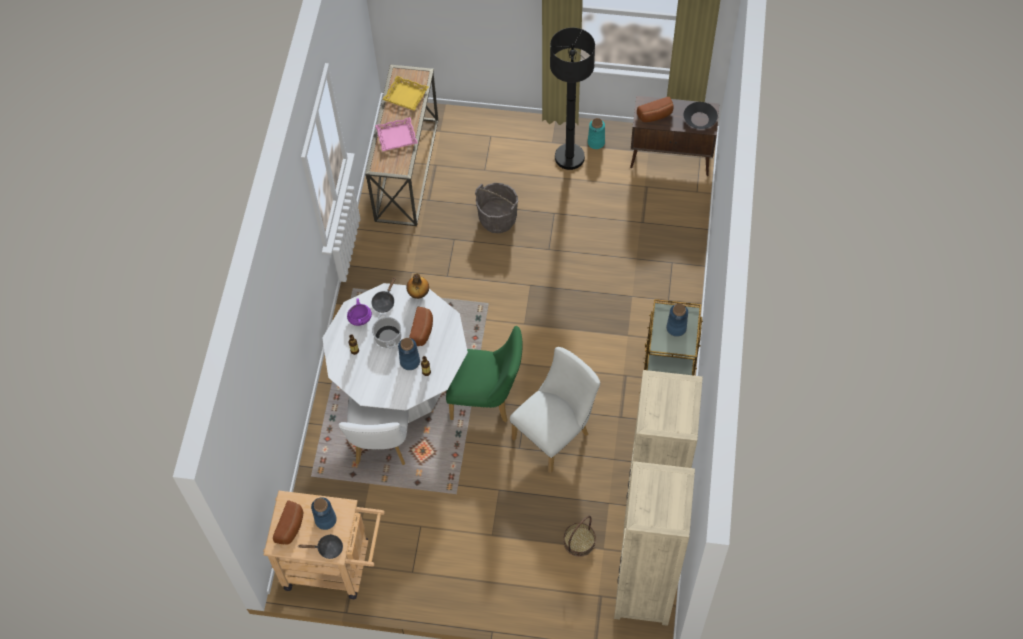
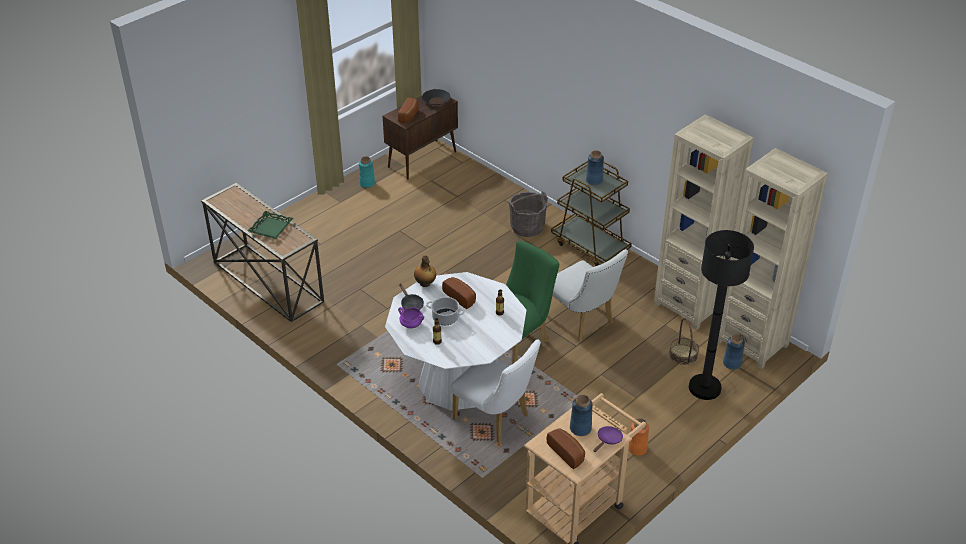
camera: 55 degrees left, 20 degrees down
black frying pan [299,534,343,559] -> purple frying pan [594,426,623,452]
pink tray [375,117,418,151] -> green tray [248,211,293,239]
yellow tray [382,76,428,111] -> none
blue vase [398,338,420,370] -> blue vase moved to [723,334,745,370]
grey bucket [475,183,518,233] -> grey bucket moved to [508,191,548,237]
white chair [510,347,600,473] -> white chair turned 150 degrees clockwise [552,249,628,342]
black floor lamp [550,28,595,170] -> black floor lamp moved to [689,230,754,400]
none -> orange vase [628,418,649,456]

